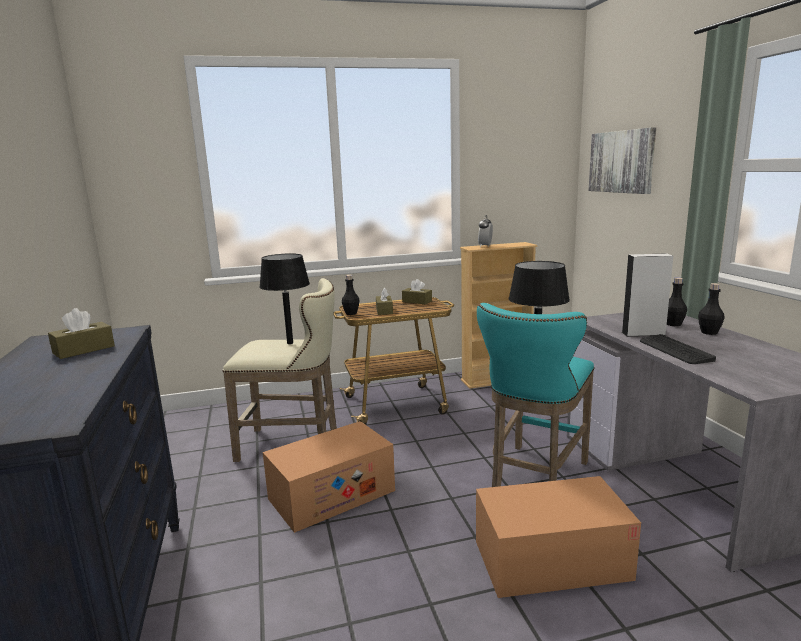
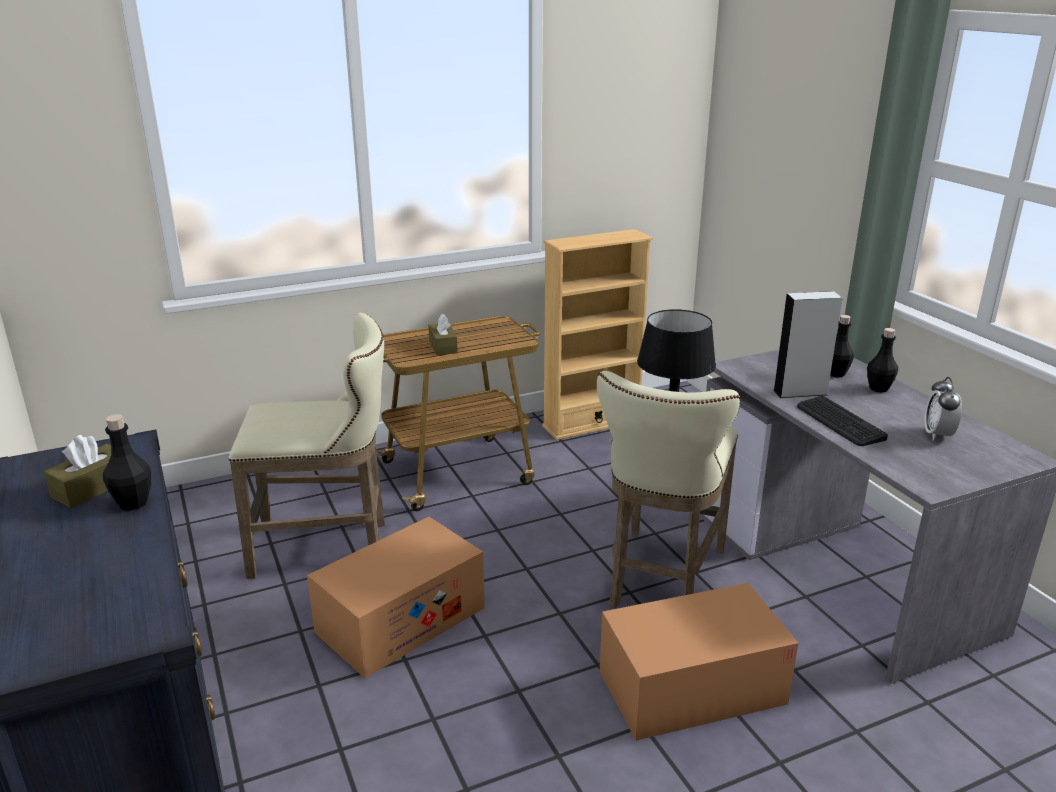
camera: 10 degrees left, 10 degrees up
black table lamp [259,253,310,344] -> none
black bottle [342,275,359,315] -> black bottle moved to [103,414,151,511]
brown tissue box [402,279,432,304] -> none
turquoise stool [477,303,595,487] -> beige stool [597,371,740,608]
alarm clock [478,215,493,247] -> alarm clock moved to [924,377,962,441]
picture [588,127,656,194] -> none

